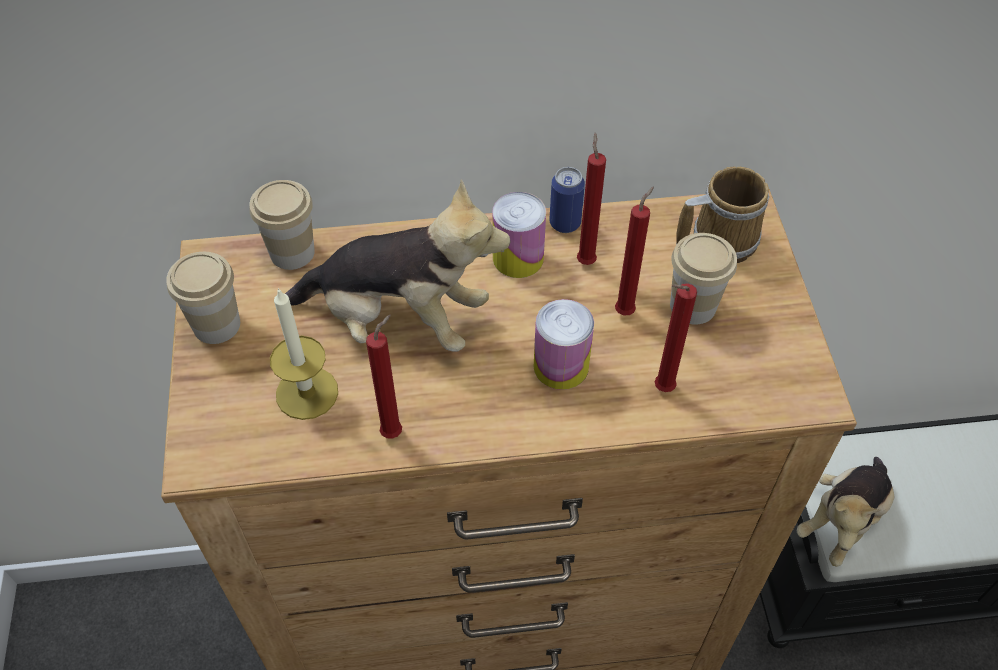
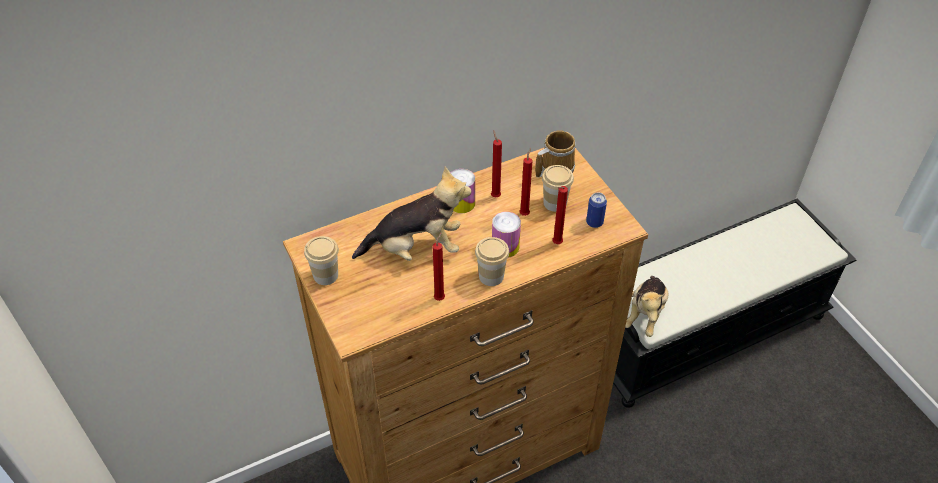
camera: 20 degrees left, 5 degrees down
cup [249,180,315,270] -> cup moved to [475,237,509,286]
candle [270,288,338,420] -> none
can [549,167,585,233] -> can moved to [586,192,607,228]

